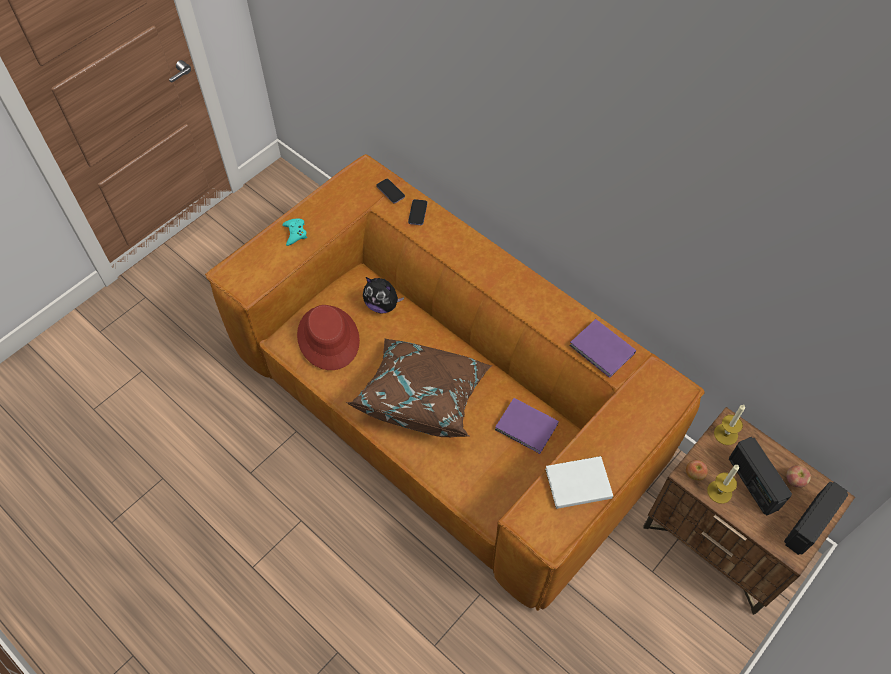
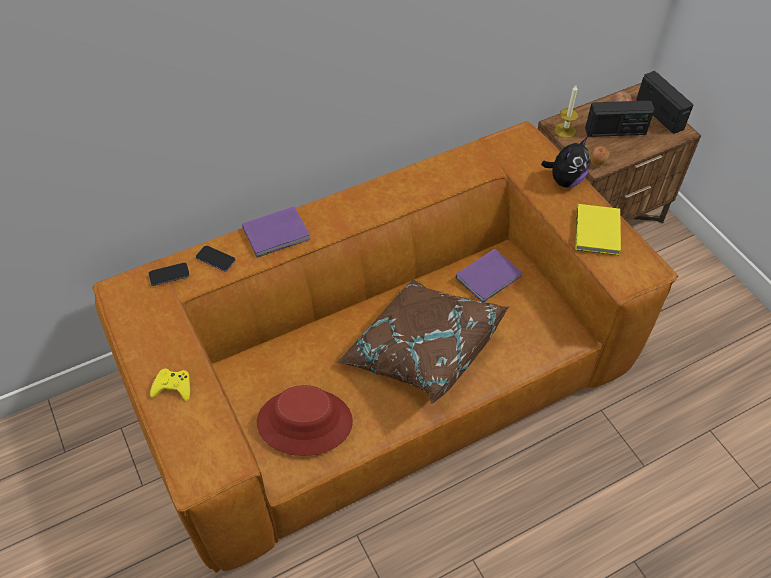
camera: 70 degrees left, 5 degrees down
turquoise game controller [282,219,307,246] -> yellow game controller [150,369,190,401]
plush toy [363,277,404,313] -> plush toy moved to [541,137,590,188]
white book [545,456,613,509] -> yellow book [576,204,621,255]
purple book [569,319,636,378] -> purple book moved to [242,206,310,258]
candle [707,465,739,504] -> none

